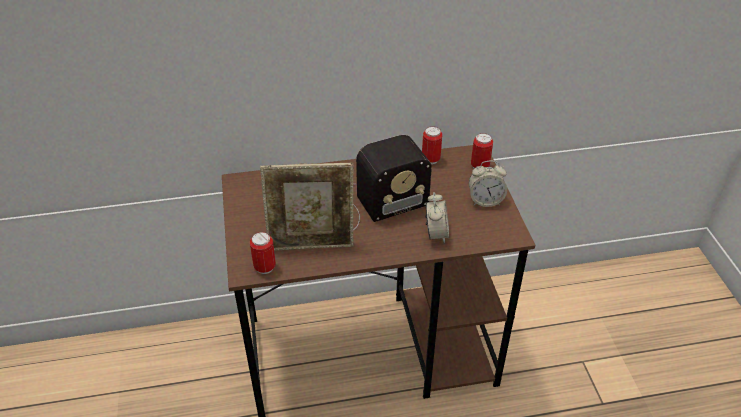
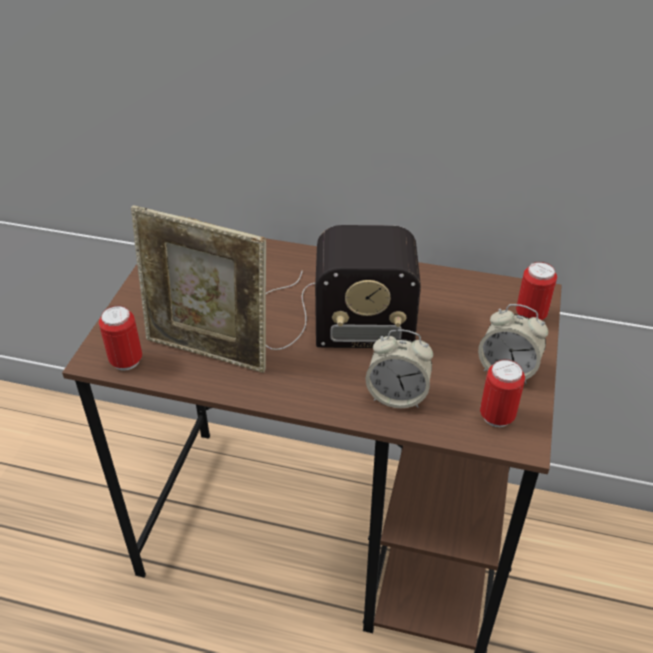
camera: 25 degrees right, 0 degrees up
can [422,126,442,164] -> can moved to [480,359,525,427]
alarm clock [425,192,449,244] -> alarm clock turned 75 degrees clockwise [366,329,433,408]

